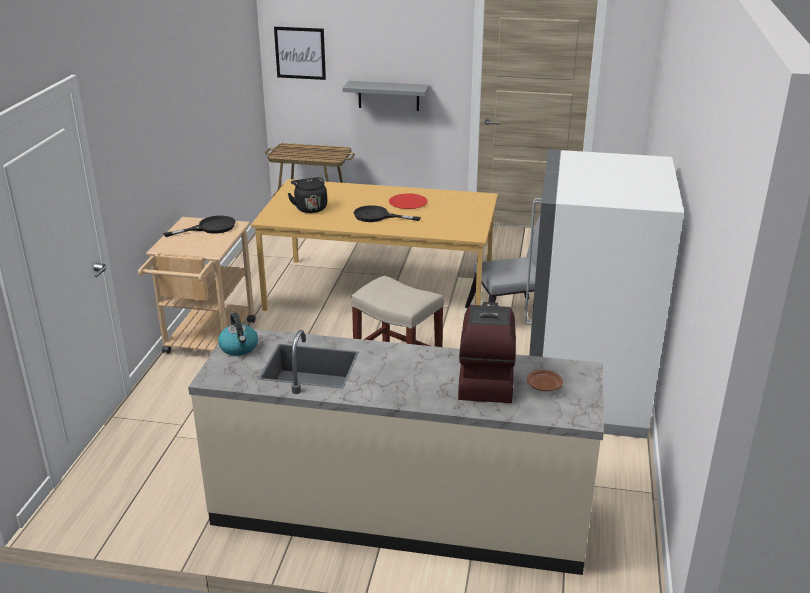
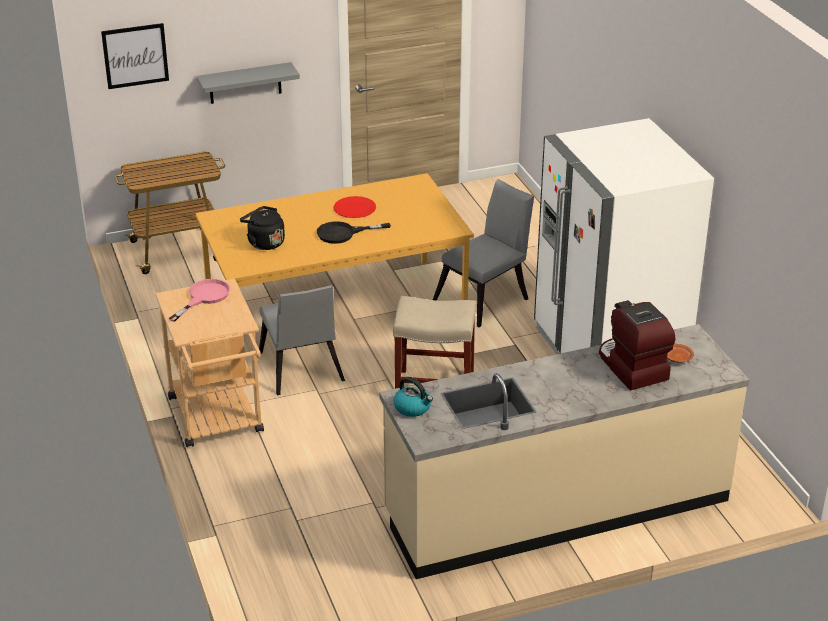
camera: 30 degrees left, 5 degrees up
black frying pan [163,216,236,237] -> pink frying pan [169,279,230,322]
none -> grey chair [259,285,345,395]

